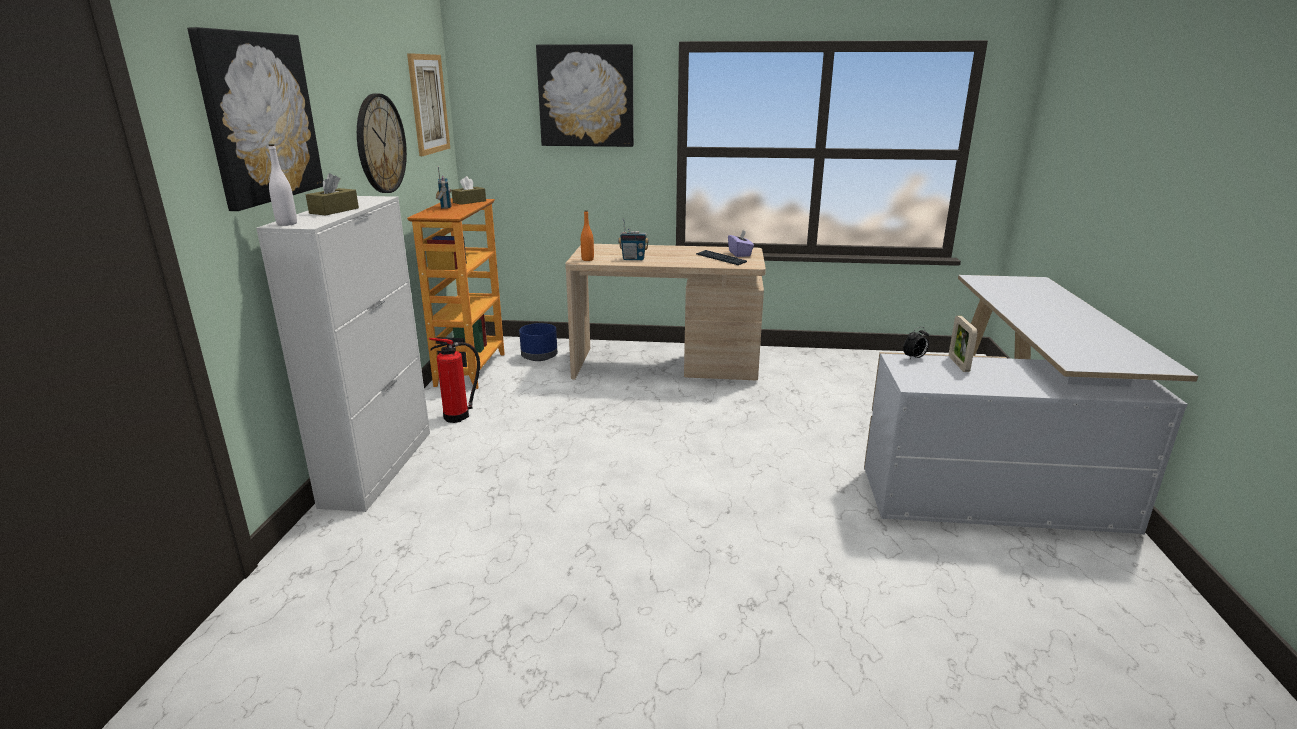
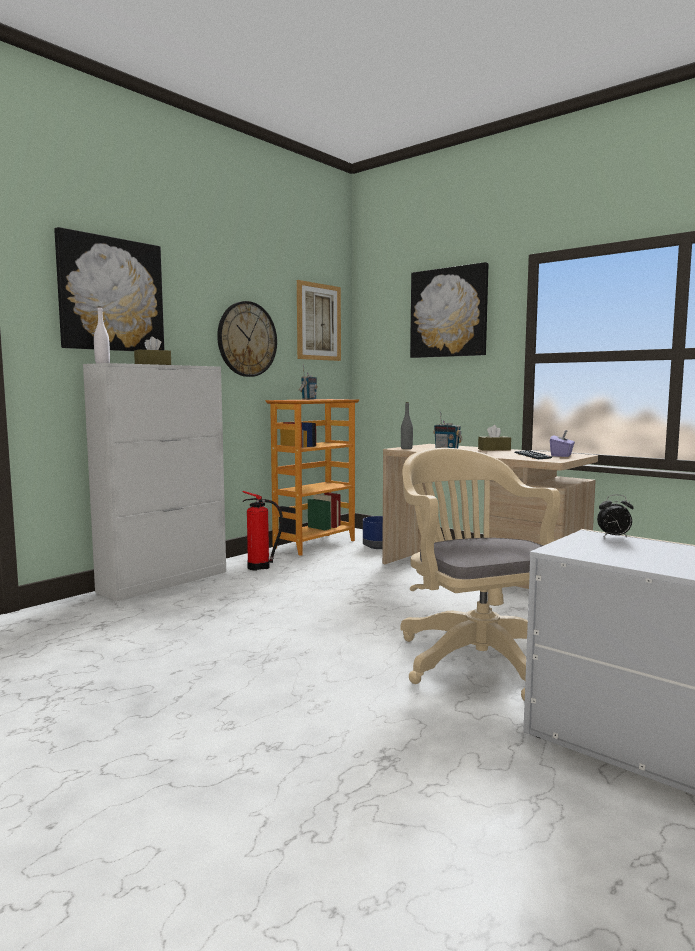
camera: 35 degrees right, 15 degrees down
brown tissue box [452,176,486,205] -> brown tissue box moved to [478,425,511,451]
orange bottle [581,210,594,261] -> grey bottle [401,402,413,449]
picture frame [949,316,977,372] -> none
none -> beige office chair [400,448,561,701]

